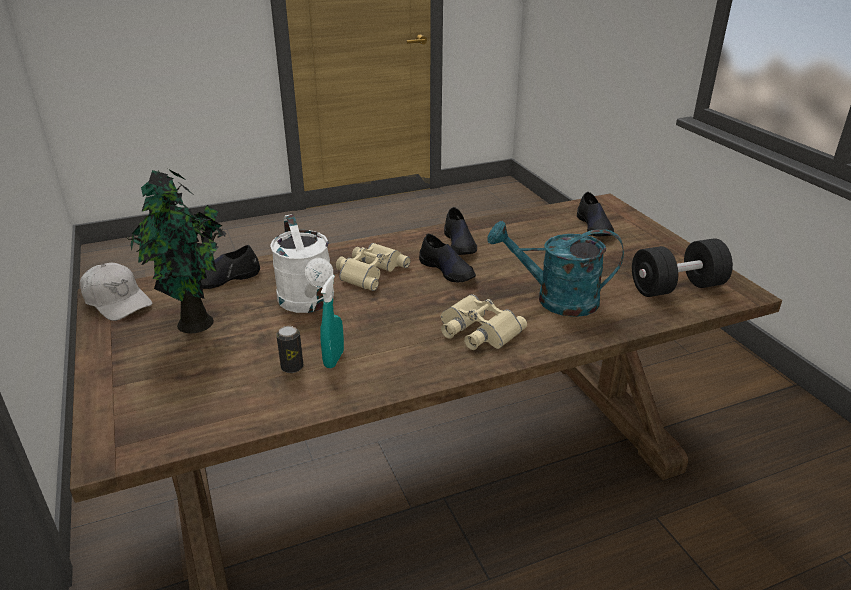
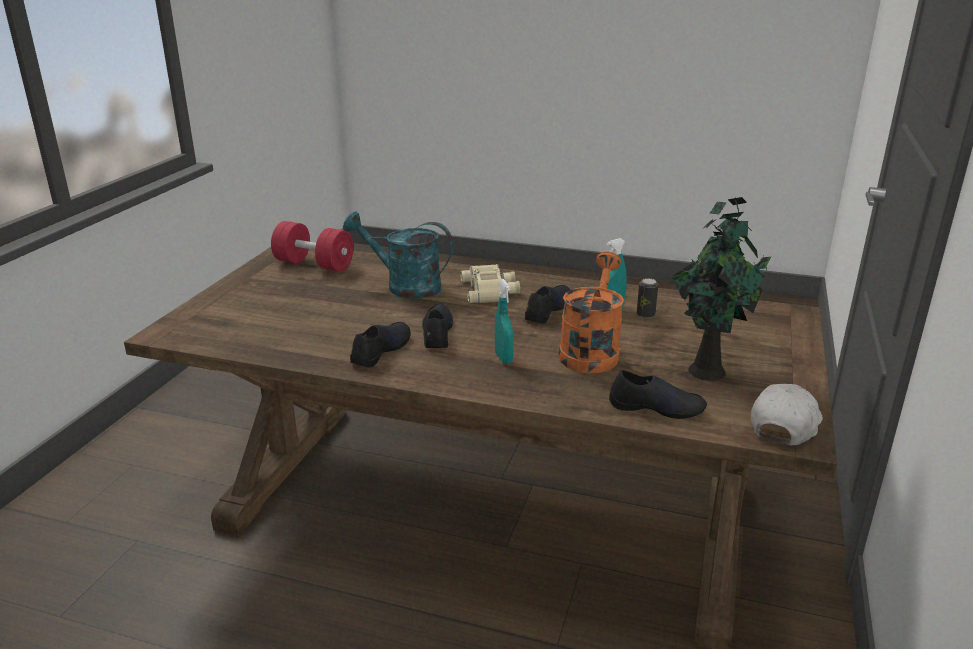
camera: 140 degrees left, 5 degrees down
white cap [80,263,152,321] -> white cap turned 45 degrees clockwise [751,384,823,445]
white watering can [270,214,334,313] -> orange watering can [559,251,624,373]
beige binoculars [336,243,410,291] -> turquoise spray bottle [495,279,514,364]
turquoise watering can [487,221,624,317] -> turquoise watering can turned 150 degrees clockwise [343,211,453,298]
black shoe [577,192,614,236] -> black shoe moved to [525,285,570,323]
black dumbbell [632,238,733,297] -> red dumbbell [271,221,354,272]

